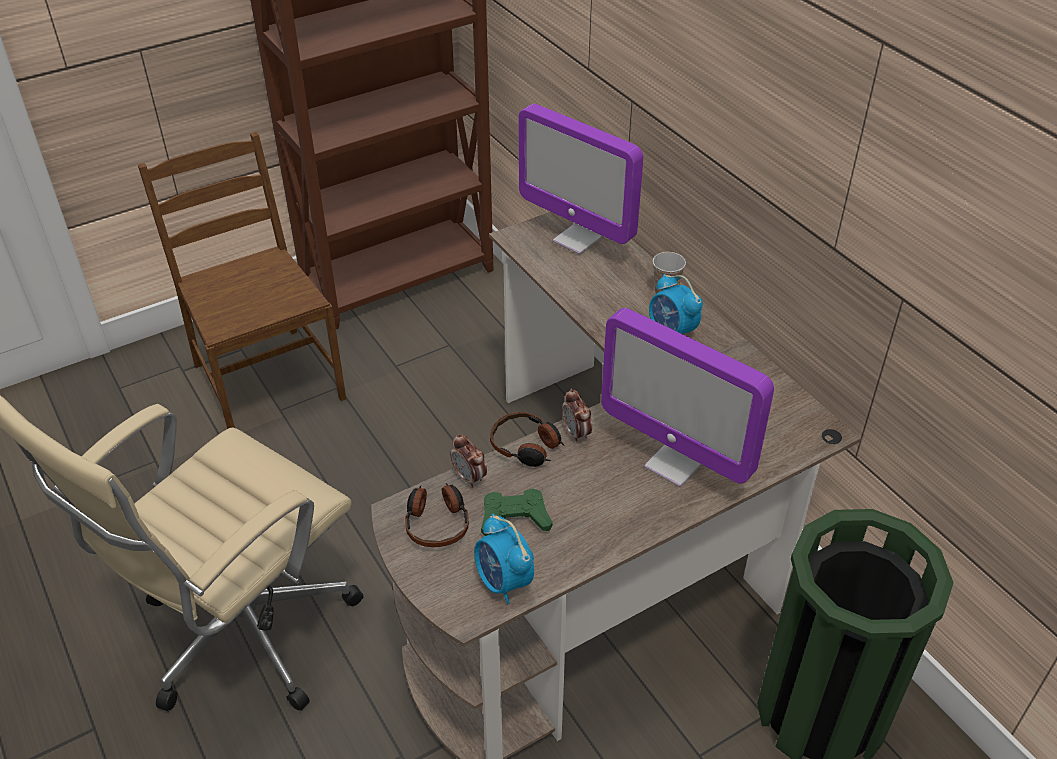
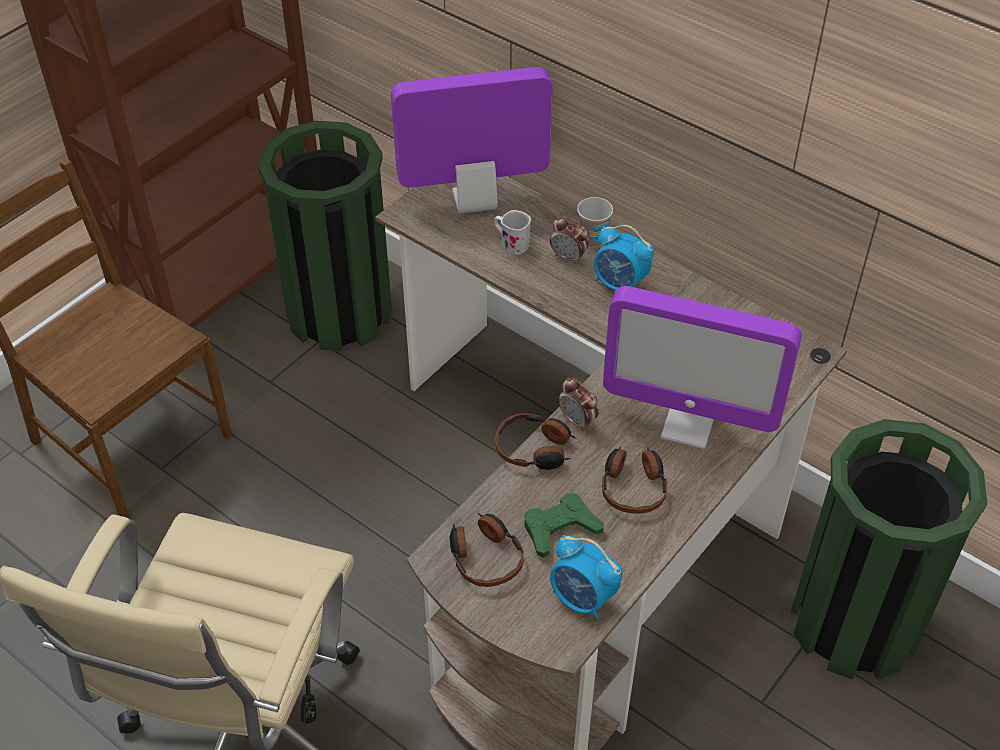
camera: 20 degrees left, 5 degrees up
alarm clock [451,434,487,488] -> alarm clock moved to [550,217,589,265]
monitor [518,104,643,254] -> monitor turned 150 degrees clockwise [391,67,552,214]
none -> green trash can [257,121,392,351]
none -> white mug [494,210,531,255]
none -> headphones [602,446,667,513]

